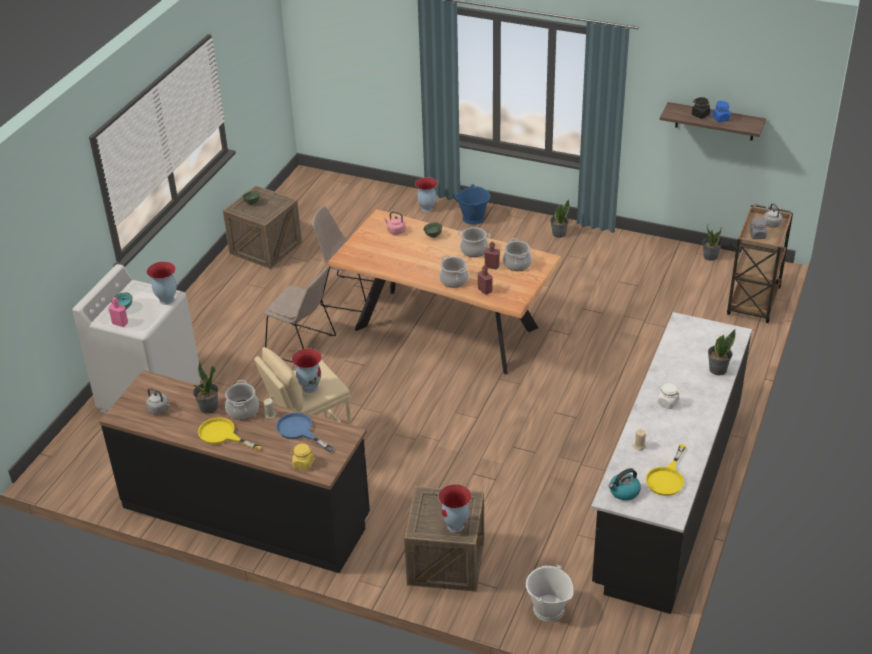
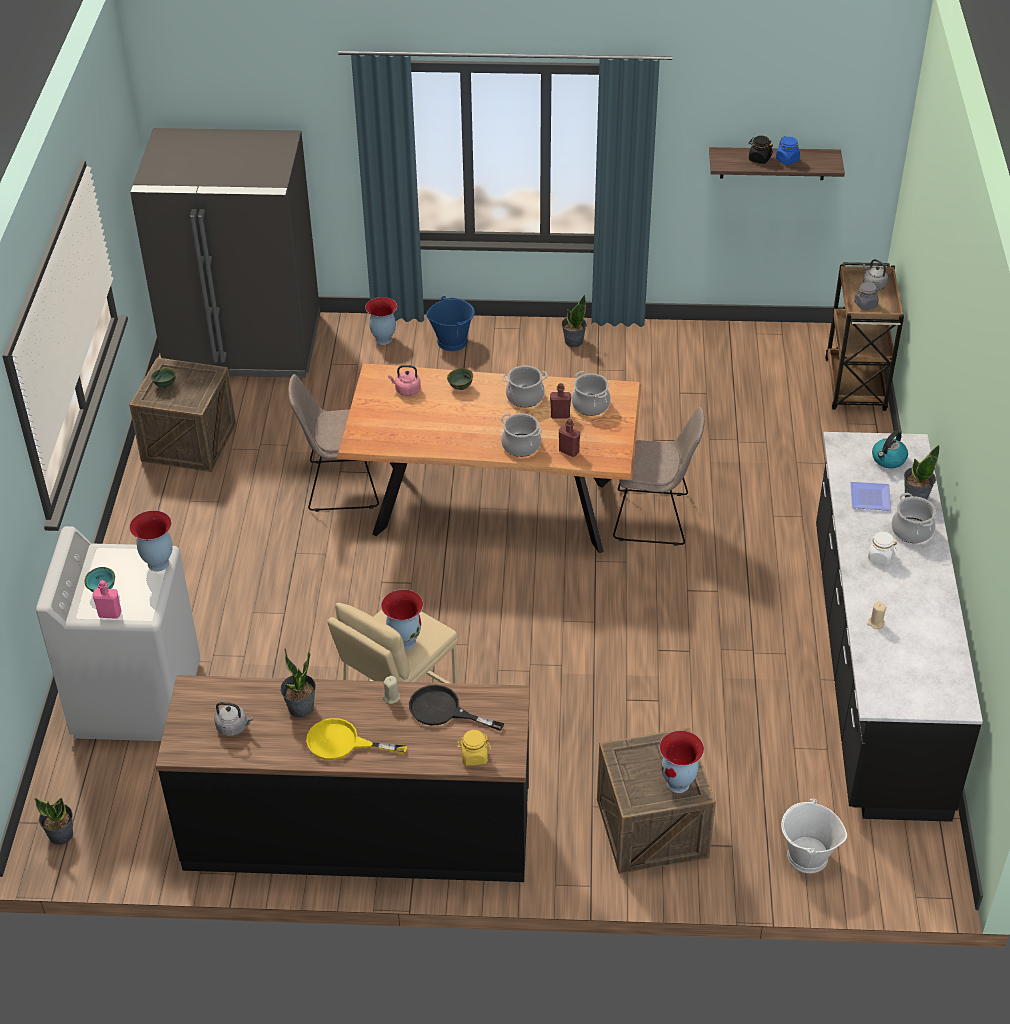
camera: 20 degrees left, 5 degrees up
cooking pot [225,380,259,420] -> cooking pot moved to [891,493,936,543]
beige chair [264,267,336,363] -> beige chair moved to [613,407,705,546]
blue frying pan [276,412,334,452] -> black frying pan [409,685,504,731]
kettle [609,468,641,501] -> kettle moved to [872,431,908,468]
yellow frying pan [646,444,686,496] -> none
potted plant [703,225,722,261] -> potted plant moved to [35,797,73,845]
none -> grey fridge [130,128,320,378]
none -> plate [850,482,891,511]

